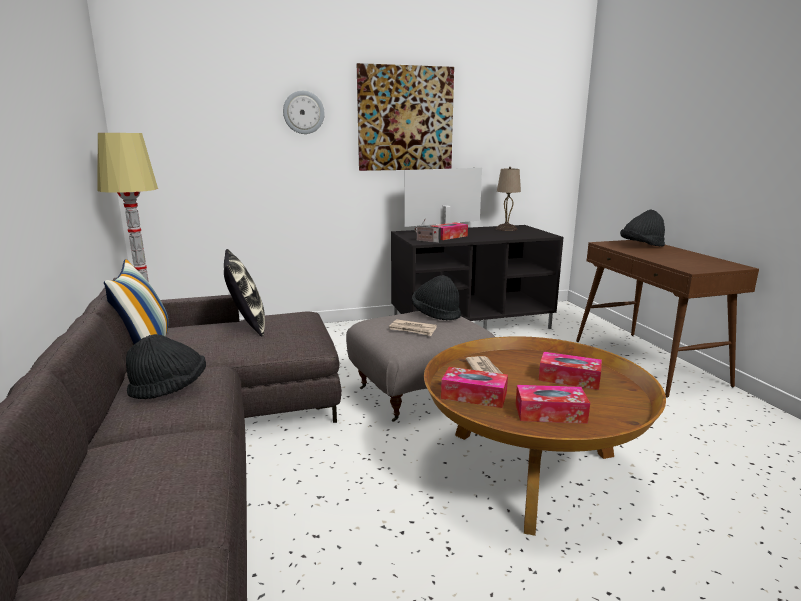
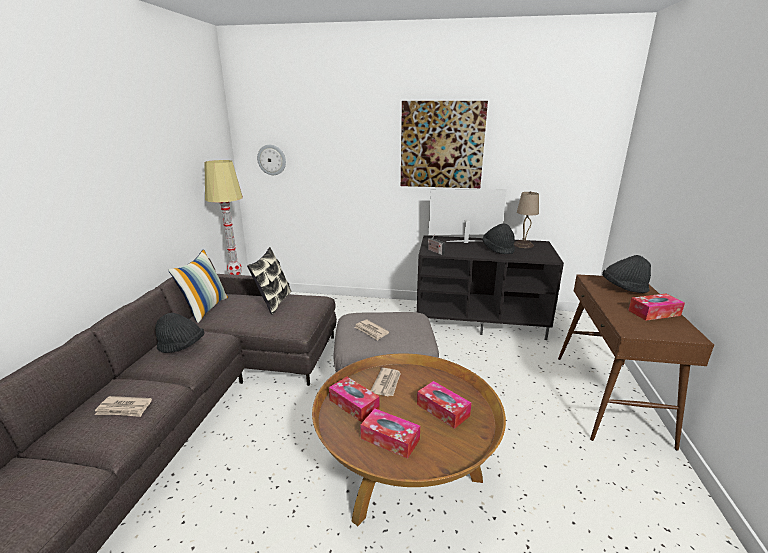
camera: 25 degrees right, 5 degrees up
wall clock [283,91,325,134] -> wall clock moved to [257,145,286,175]
black hat [412,275,461,321] -> black hat moved to [483,224,515,254]
tissue box [430,222,468,240] -> tissue box moved to [628,294,685,321]
none -> newspaper [95,396,152,417]

